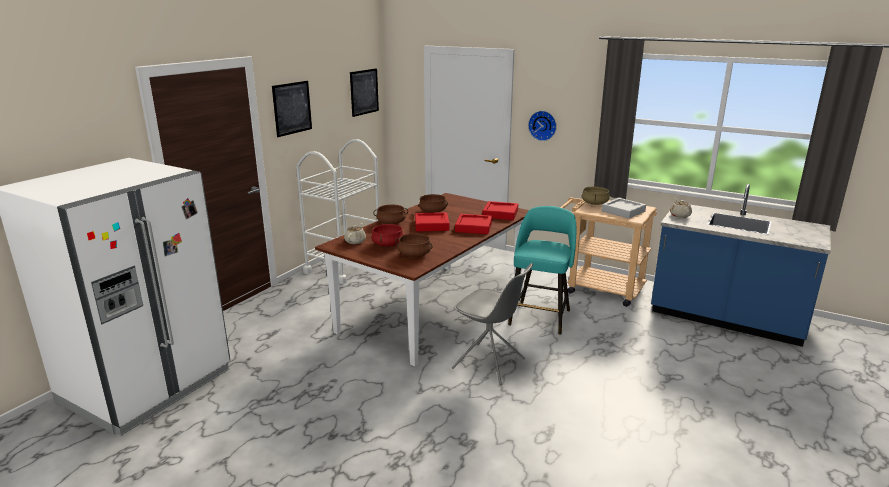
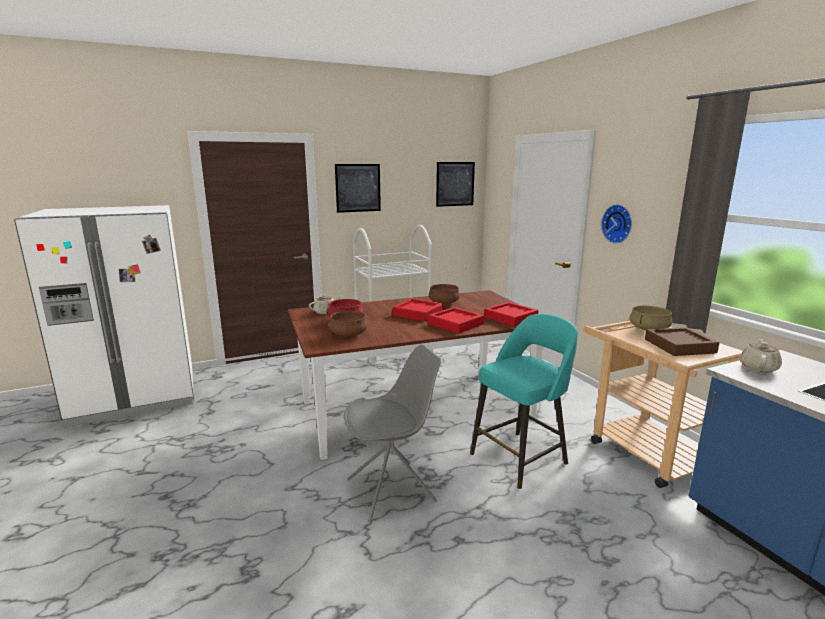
camera: 35 degrees right, 5 degrees down
brown cooking pot [373,205,408,224] -> none
grey chair [452,263,533,385] -> grey chair turned 90 degrees counterclockwise [344,344,442,522]
grey tray [602,198,646,219] -> brown tray [645,327,719,356]

